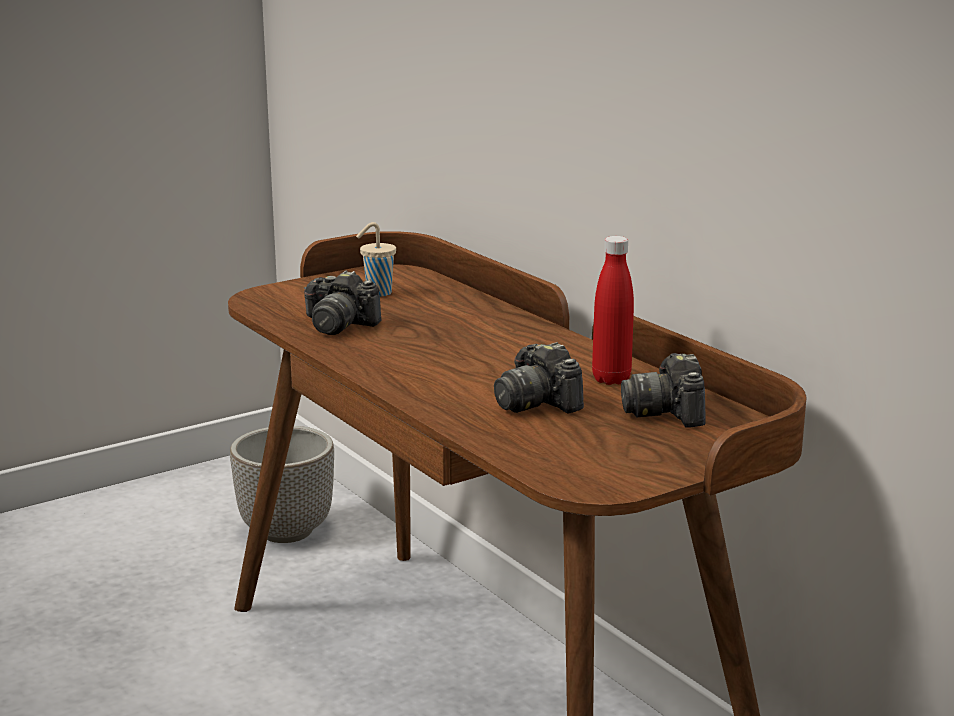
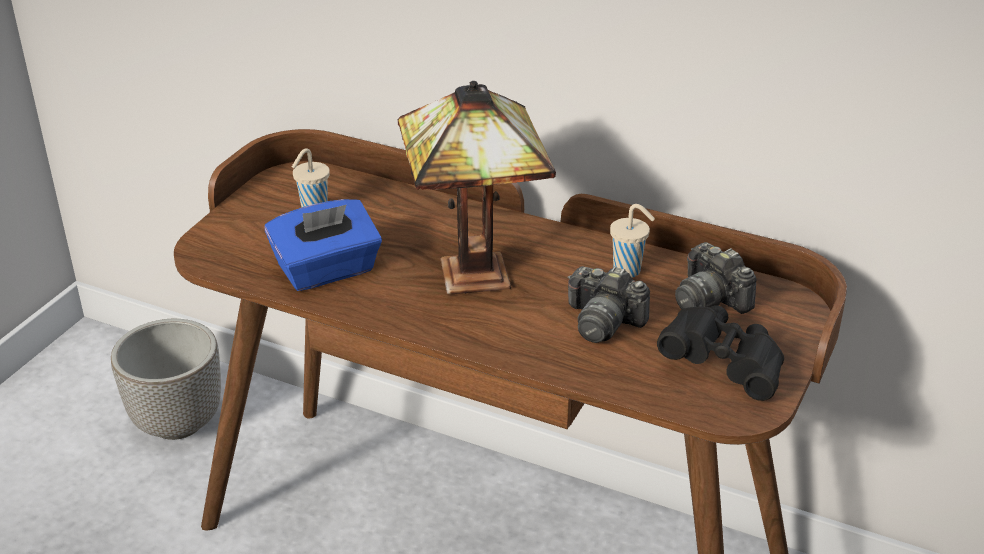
camera: 30 degrees left, 15 degrees up
camera [304,270,381,335] -> blue tissue box [265,199,382,291]
red bottle [592,236,634,385] -> beige cup [610,204,655,278]
none -> table lamp [398,81,556,294]
none -> black binoculars [657,305,784,401]

